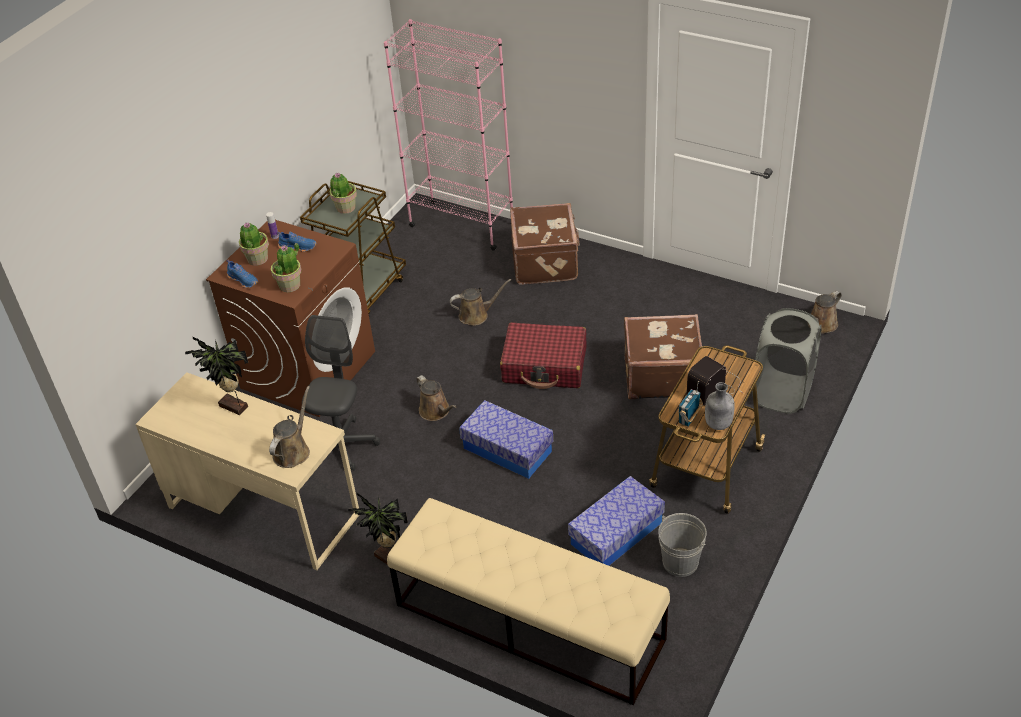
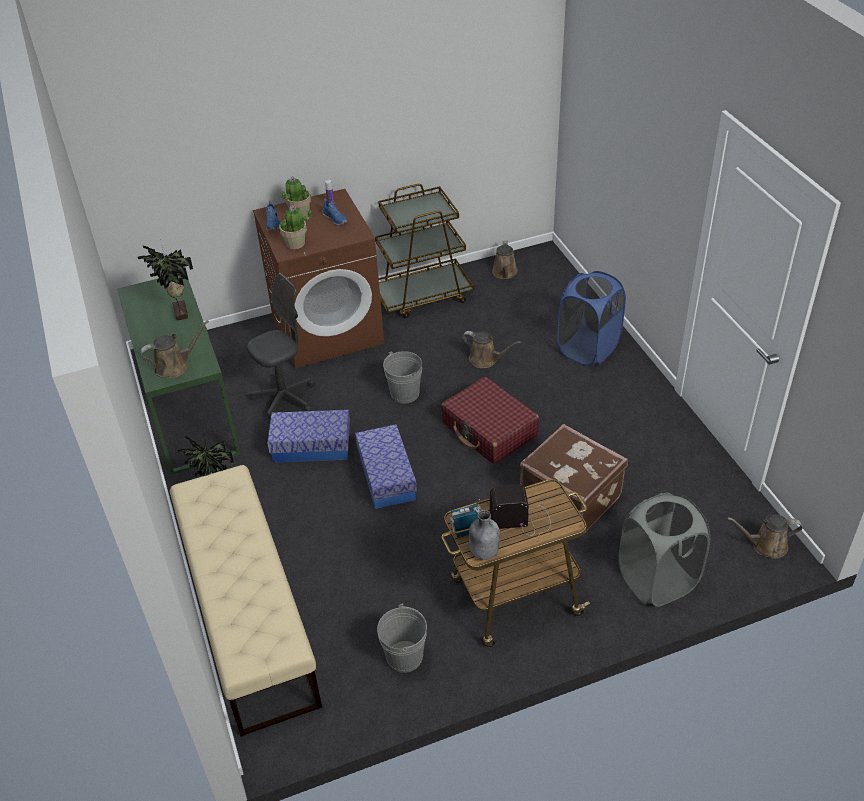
camera: 40 degrees right, 0 degrees up
beige desk [135,372,359,570] -> green desk [117,278,240,475]
potted plant [329,173,357,214] -> none
pink bookcase [384,19,513,251] -> none
brown watering can [416,375,456,421] -> brown watering can moved to [492,240,518,279]
brown suitcase [510,203,580,285] -> blue laundry basket [557,271,626,366]
storage box [568,476,665,566] -> storage box moved to [267,410,350,463]
none -> grey bucket [383,351,422,404]

